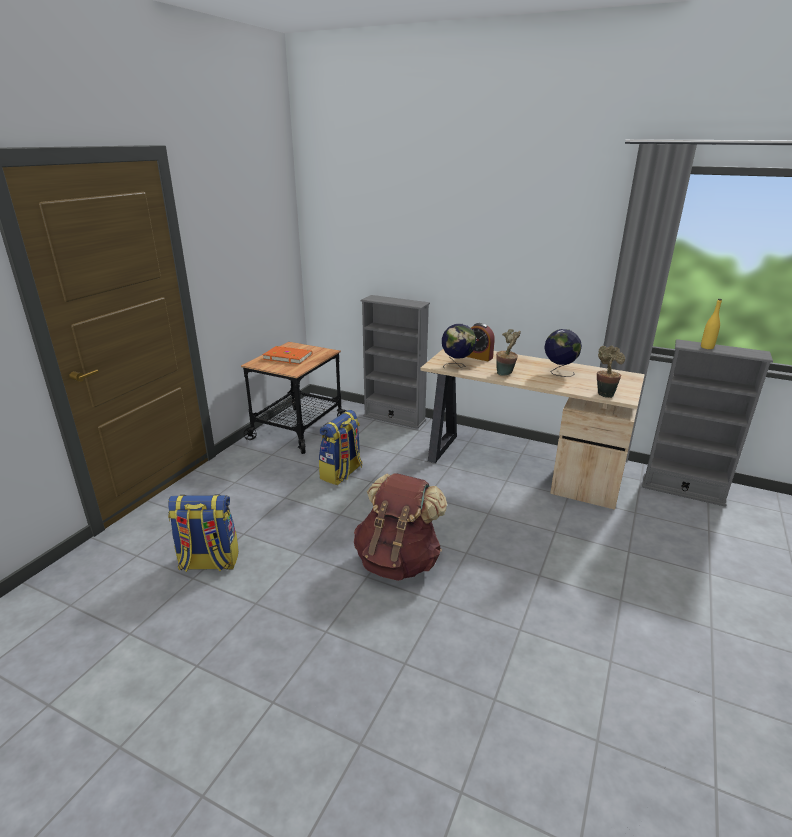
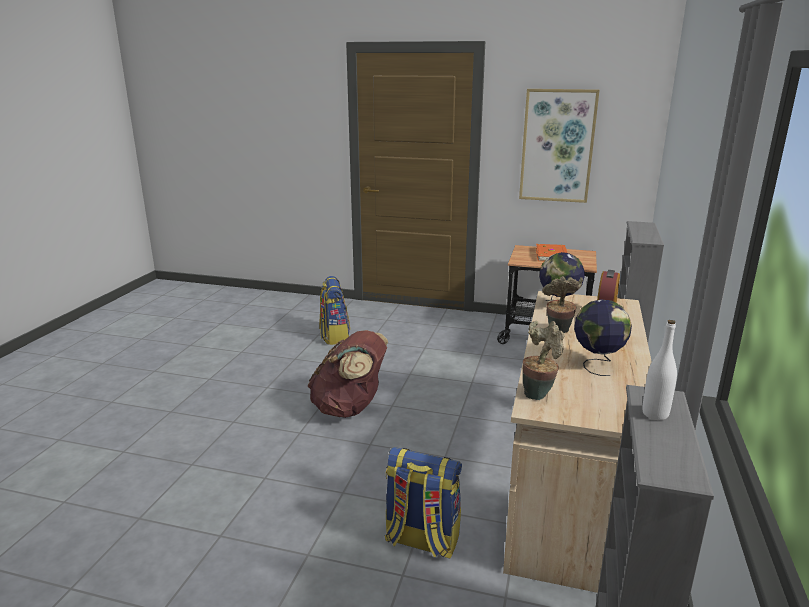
camera: 80 degrees right, 5 degrees down
backpack [319,410,363,485] -> backpack moved to [385,447,462,559]
yellow bottle [701,299,722,349] -> white bottle [642,320,677,420]
none -> picture [519,89,600,203]

